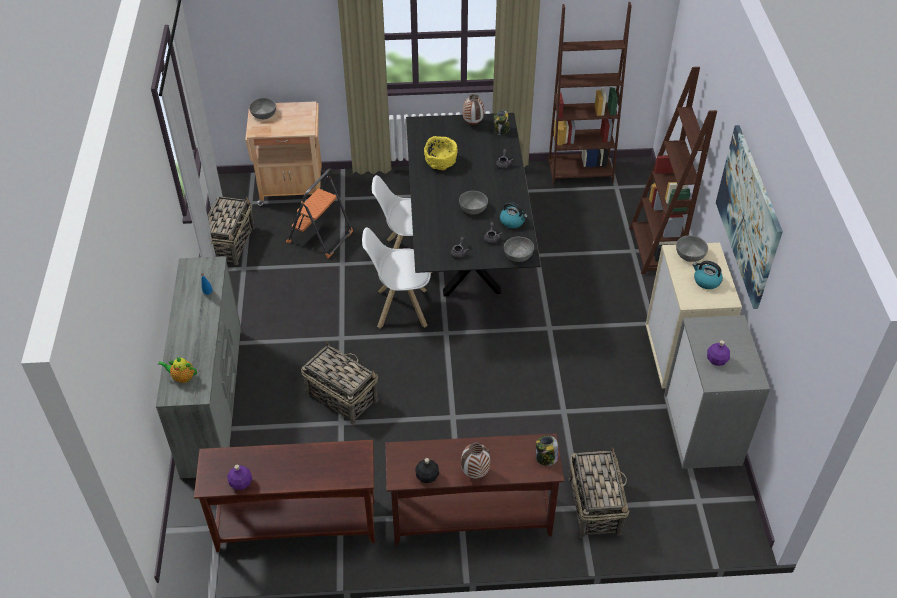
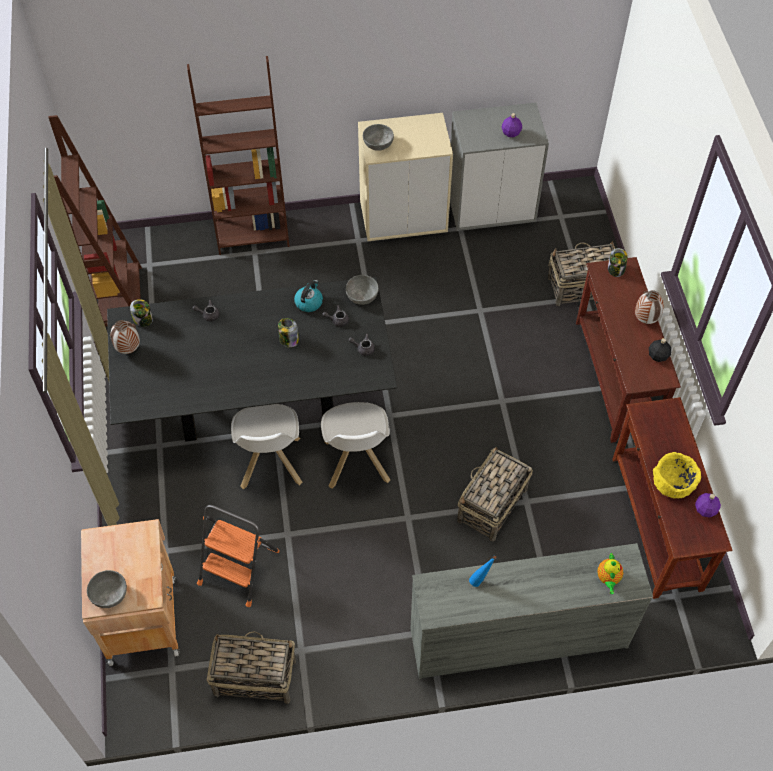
camera: 95 degrees left, 10 degrees up
yellow bowl [424,136,458,170] -> yellow bowl moved to [653,452,701,499]
grey bowl [459,191,488,215] -> jar [278,318,299,348]
kettle [693,261,723,289] -> none
picture [716,125,783,309] -> none

